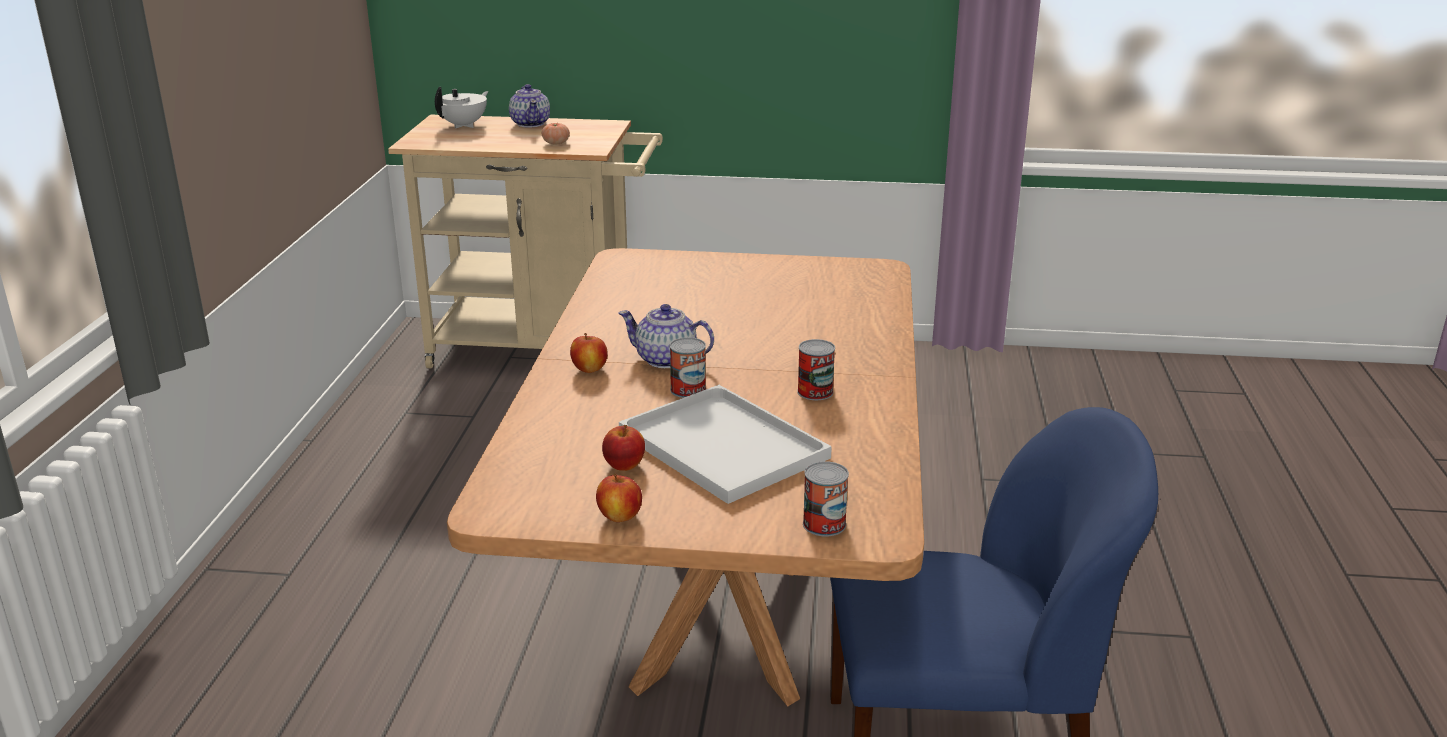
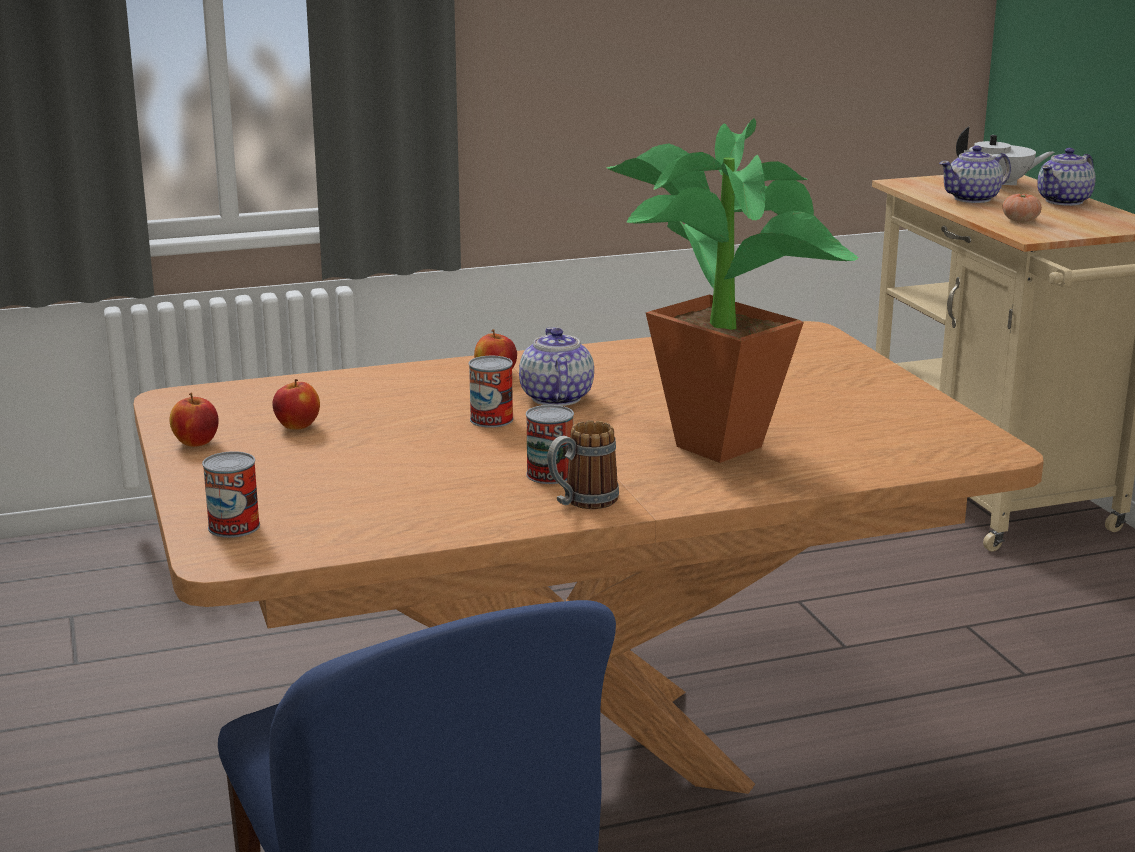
camera: 65 degrees right, 5 degrees down
white tray [619,385,832,504] -> none
none -> mug [547,420,619,509]
none -> potted plant [606,118,858,463]
none -> teapot [939,146,1011,203]

